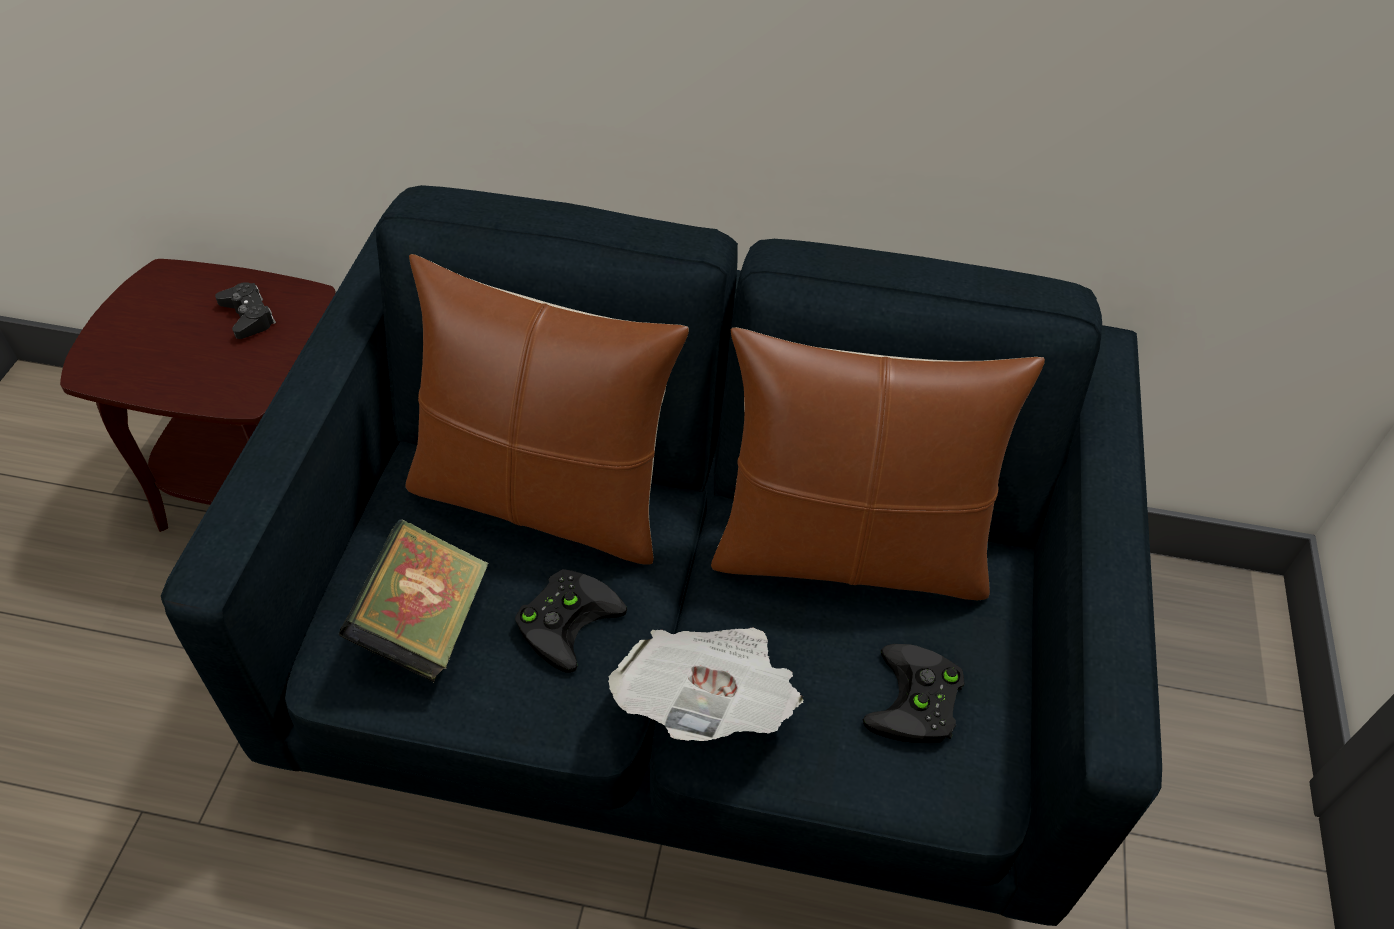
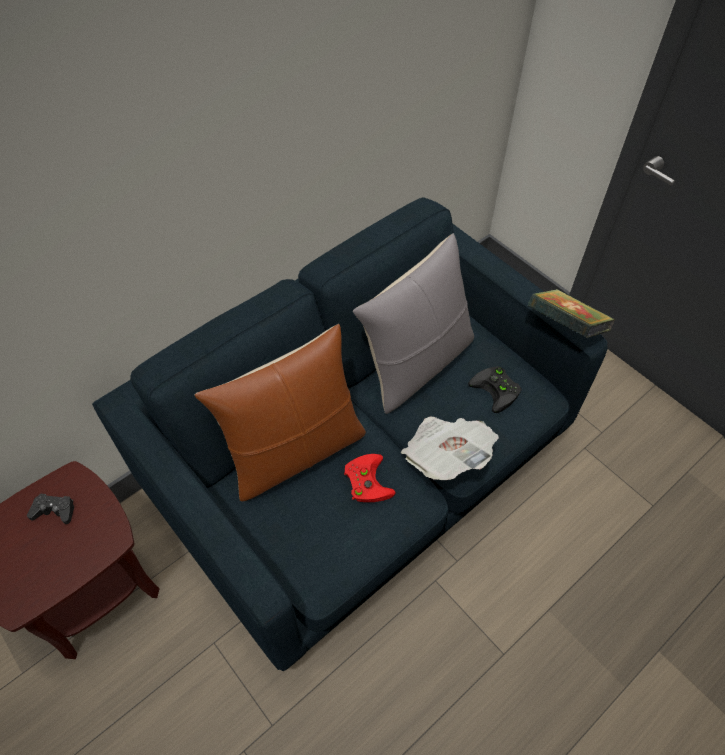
camera: 50 degrees left, 5 degrees up
book [338,519,488,682] -> book moved to [528,289,615,338]
black game controller [515,569,627,673] -> red game controller [344,454,396,502]
brown pillow [711,327,1045,600] -> grey pillow [353,233,474,414]

